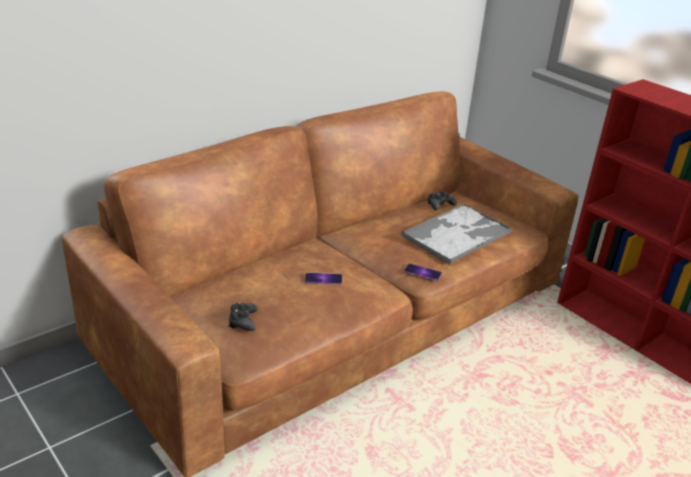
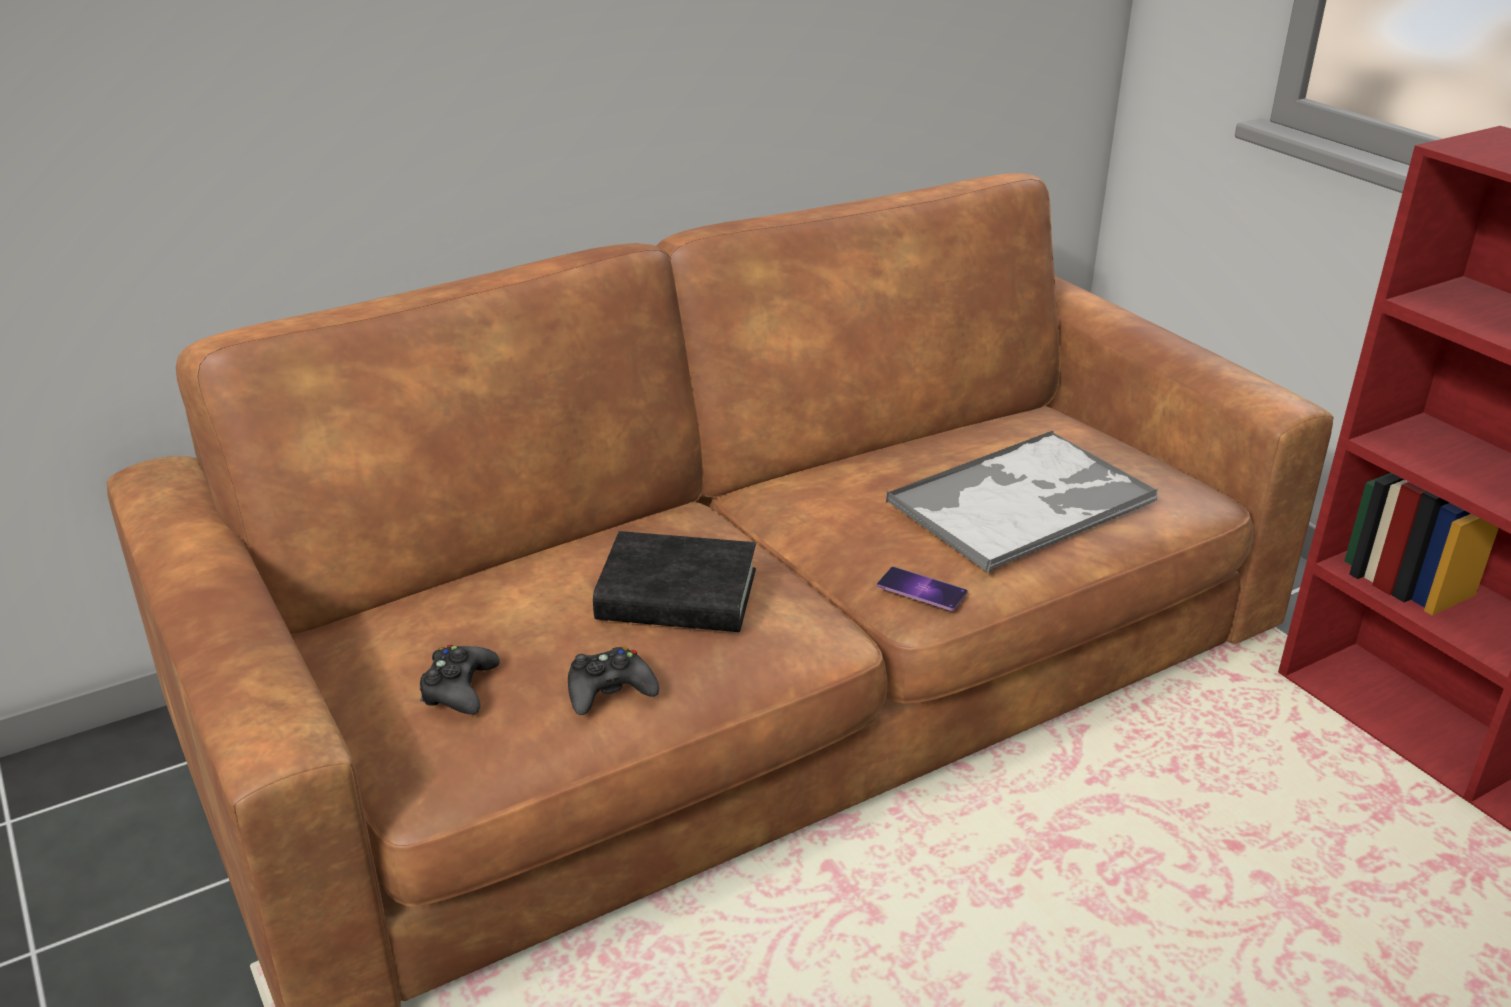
camera: 10 degrees right, 0 degrees up
phone [305,273,342,285] -> black book [593,531,756,632]
black game controller [428,191,457,210] -> black game controller moved to [568,646,659,715]

